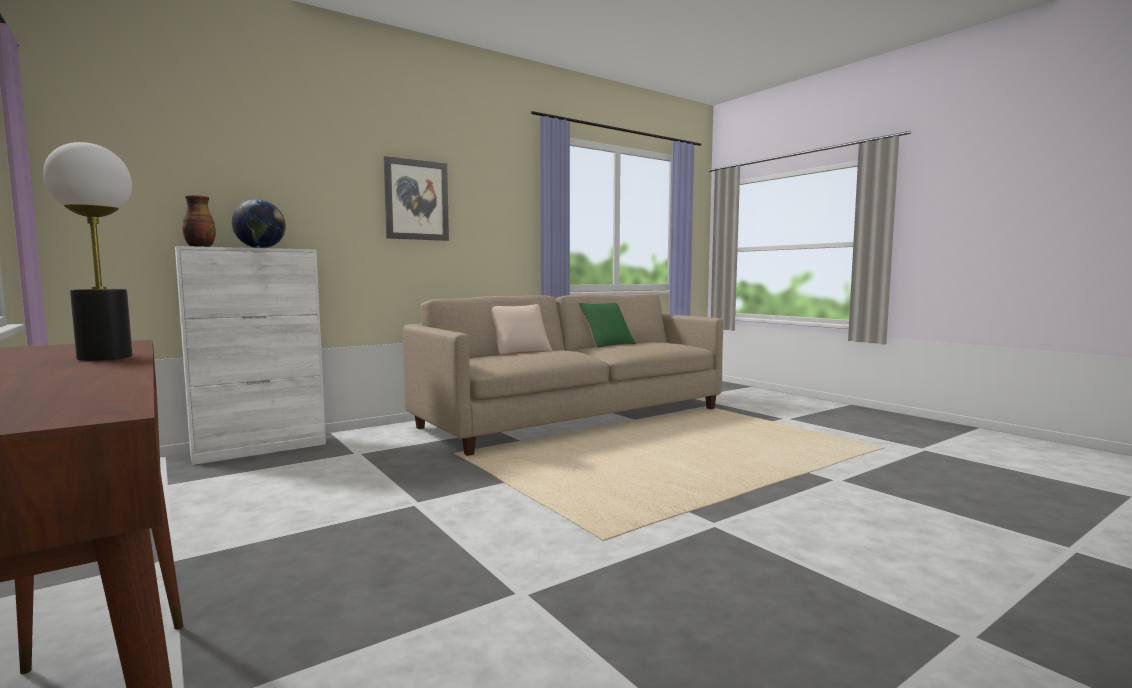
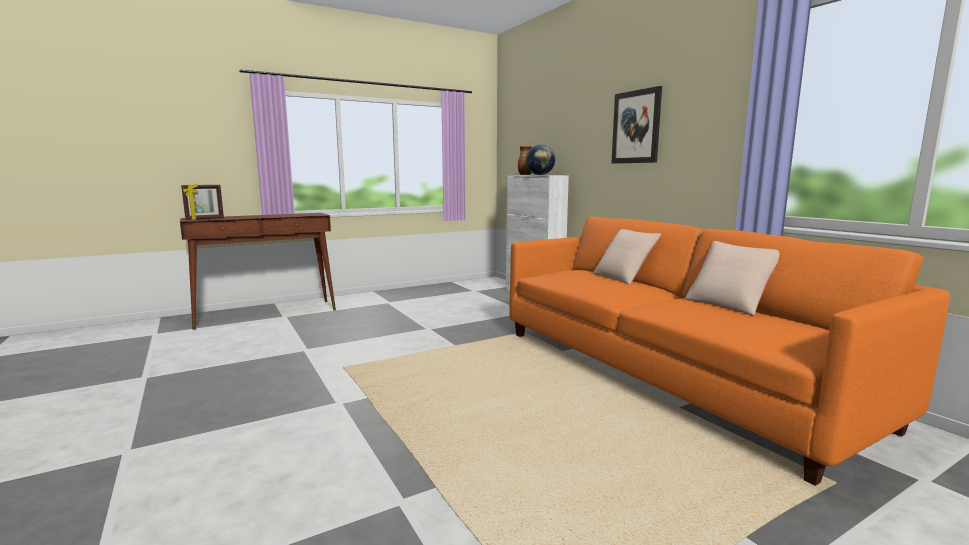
camera: 95 degrees right, 5 degrees up
table lamp [43,142,133,361] -> none
beige sofa [403,294,723,456] -> orange sofa [509,217,950,486]
green pillow [578,303,636,348] -> beige pillow [685,241,780,316]
none -> picture frame [181,184,224,220]

